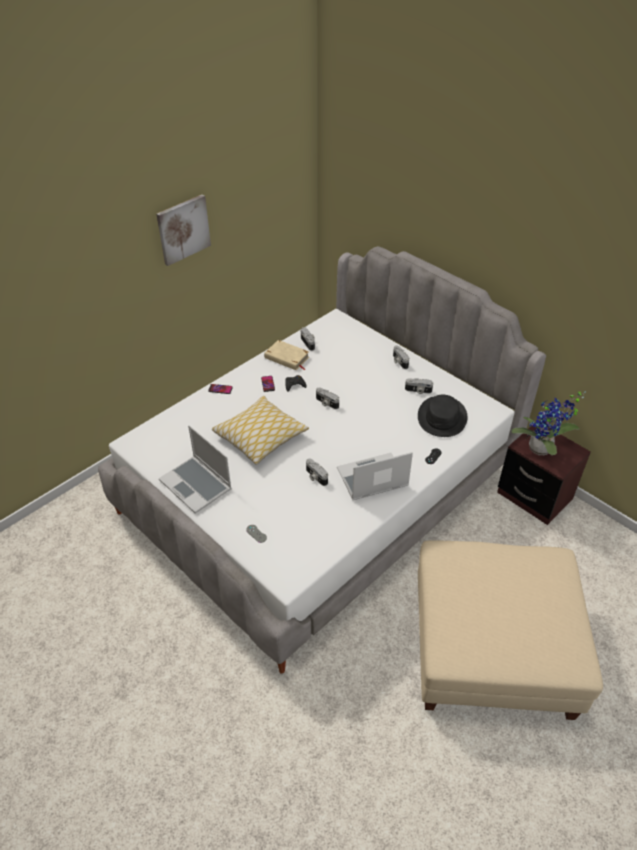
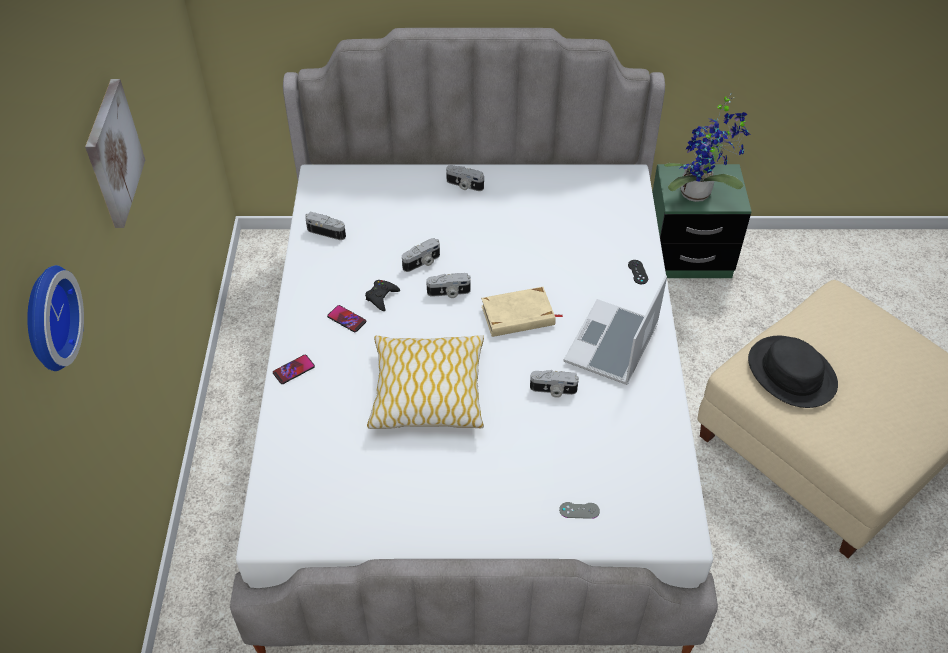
camera: 45 degrees left, 5 degrees up
laptop [159,425,232,514] -> none
beige book [264,340,309,370] -> beige book moved to [481,287,563,337]
camera [405,378,433,394] -> camera moved to [402,238,440,272]
black hat [418,395,467,437] -> black hat moved to [748,336,838,408]
brown nightstand [497,423,591,525] -> green nightstand [652,164,752,278]
none -> wall clock [27,265,84,371]

